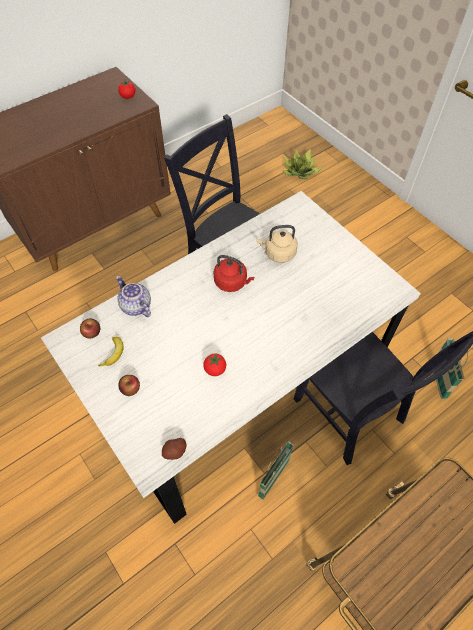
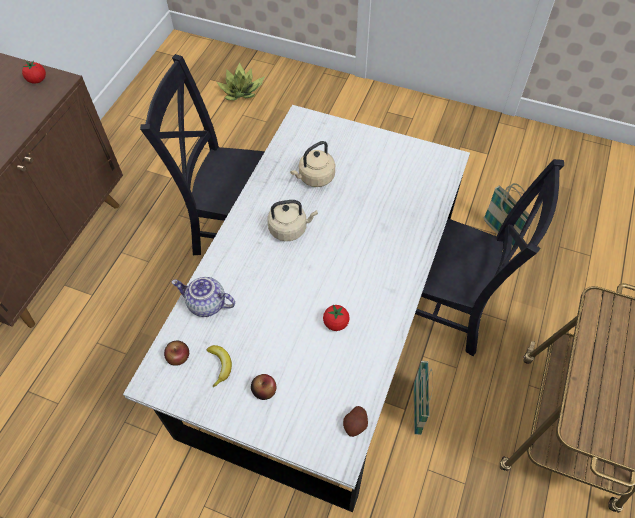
camera: 30 degrees left, 0 degrees up
red kettle [214,255,254,292] -> beige kettle [267,200,318,241]

